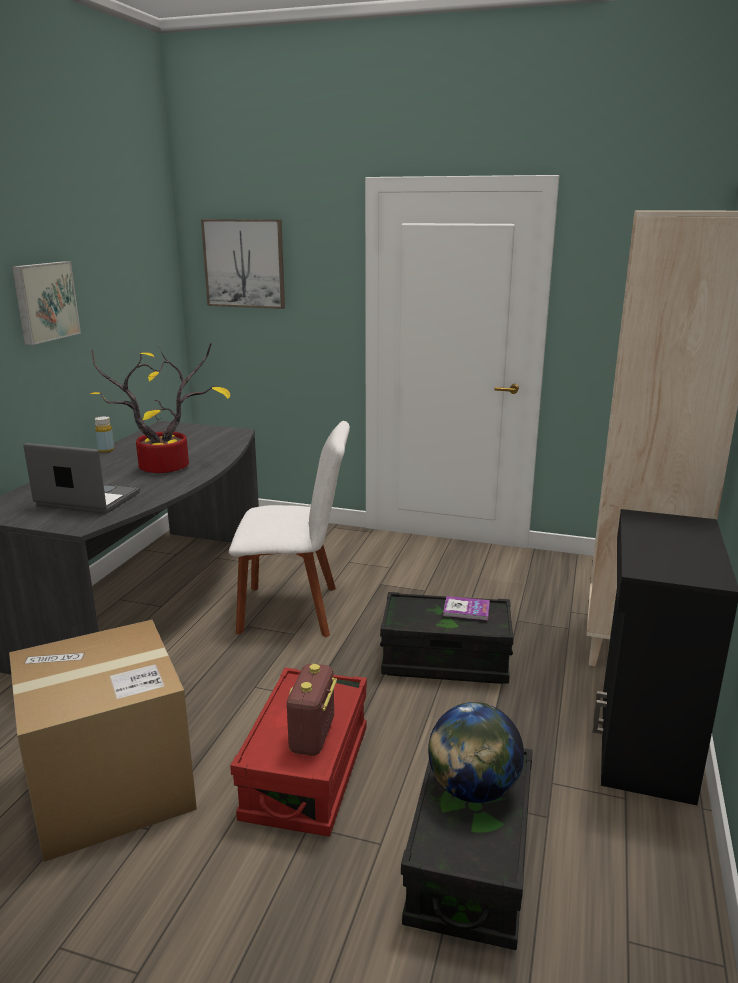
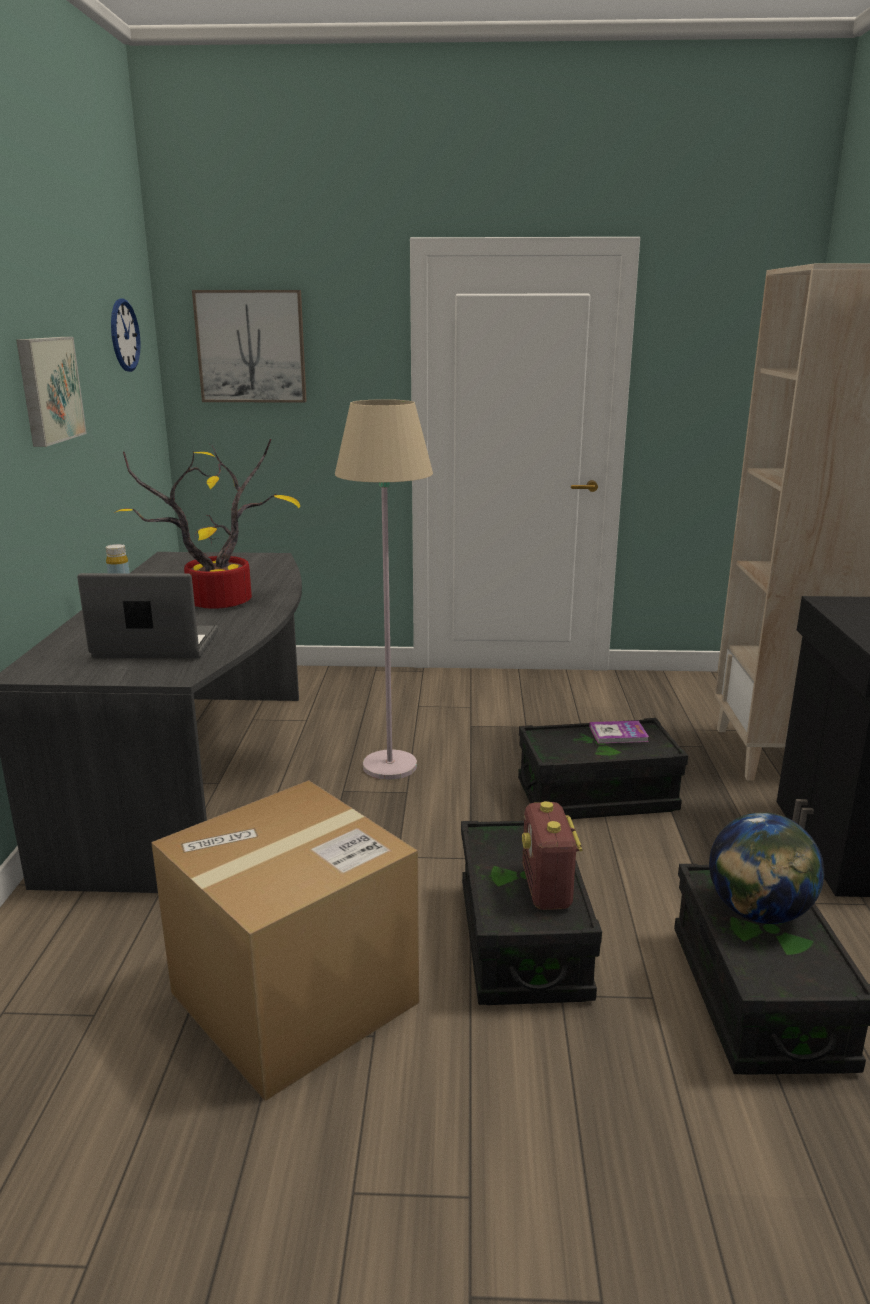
camera: 15 degrees left, 0 degrees up
white chair [229,421,350,638] -> beige floor lamp [335,399,433,780]
red storage box [230,668,367,836] -> black storage box [461,821,602,1005]
none -> wall clock [111,298,141,372]

